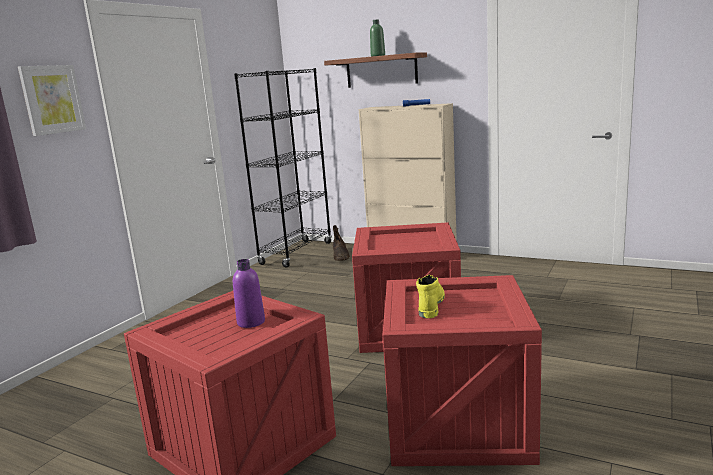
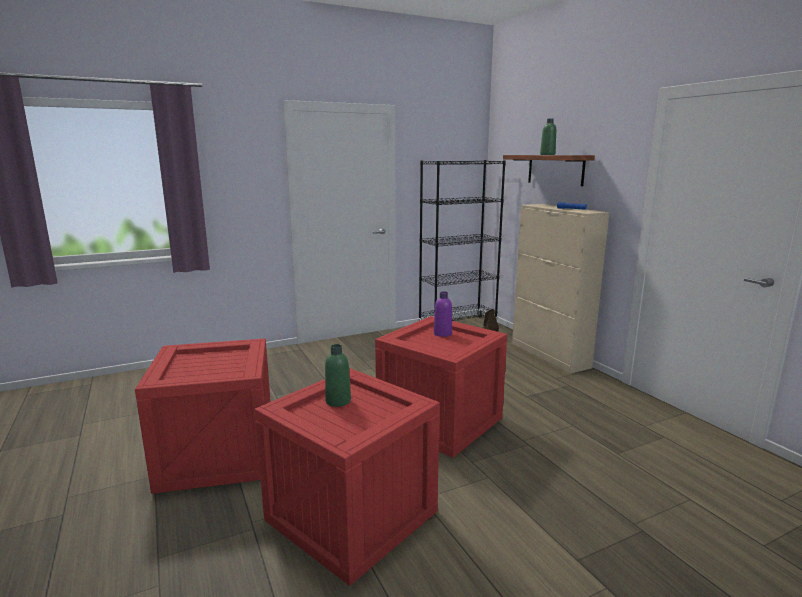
camera: 35 degrees right, 0 degrees up
picture [18,65,86,136] -> none
purple bottle [233,259,265,328] -> purple bottle moved to [434,291,452,337]
yellow boot [416,275,445,318] -> green bottle [325,344,351,407]

